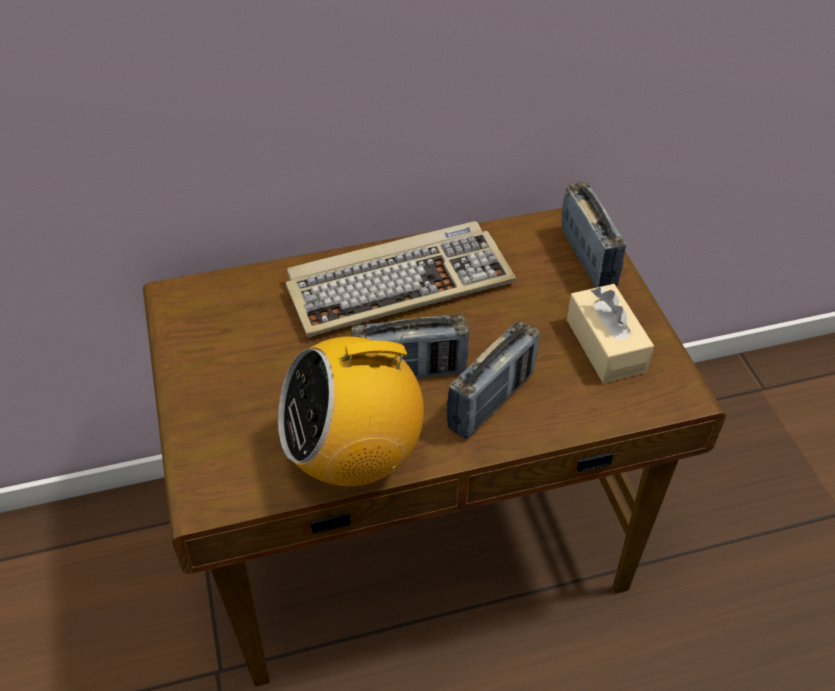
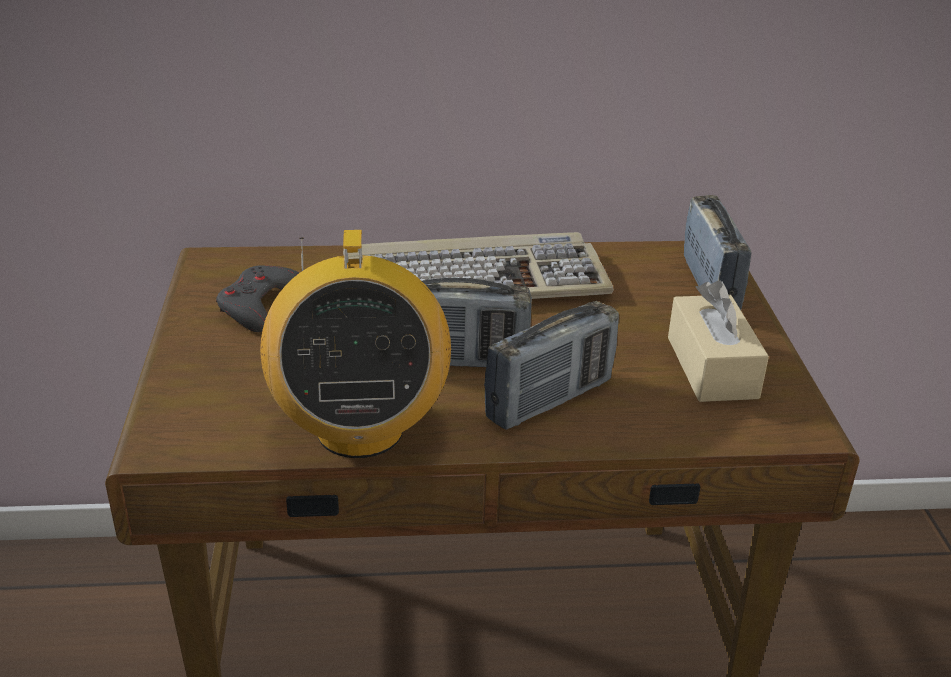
camera: 10 degrees right, 15 degrees down
radio [278,323,424,486] -> radio turned 90 degrees counterclockwise [260,230,451,458]
none -> grey game controller [216,265,299,332]

